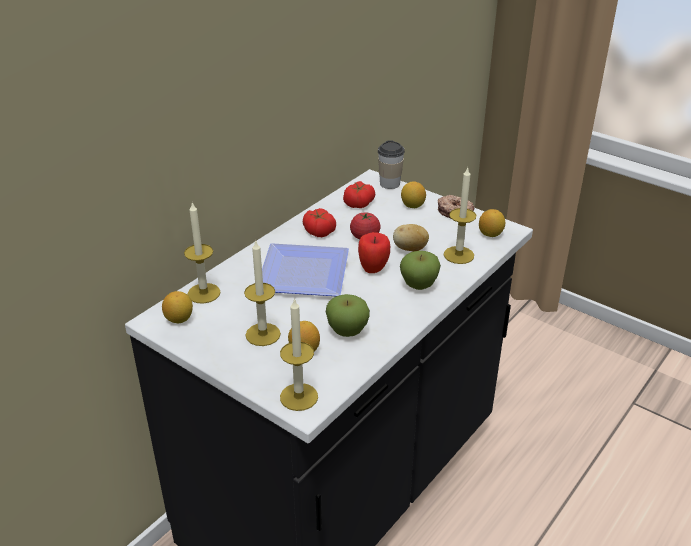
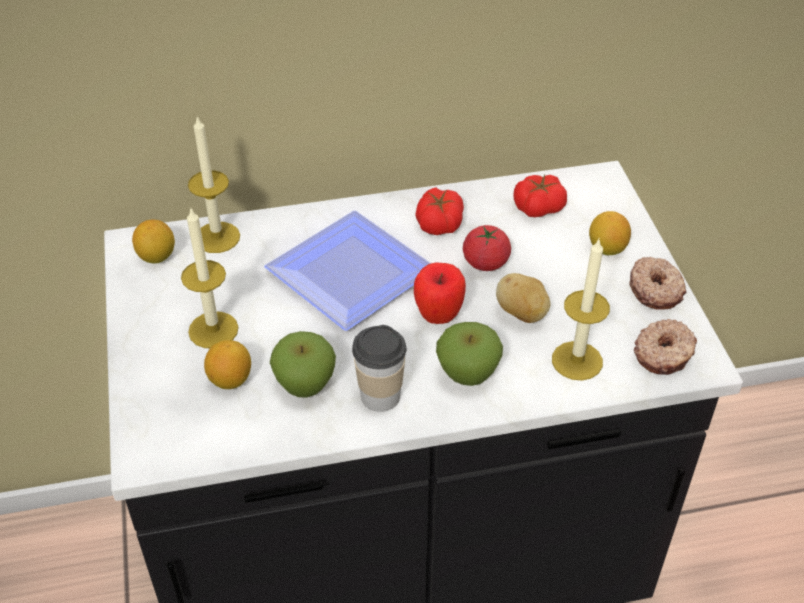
camera: 40 degrees right, 10 degrees up
candle [280,298,318,411] -> none
cup [378,140,405,189] -> cup moved to [352,325,406,412]
lemon [479,209,505,237] -> donut [634,319,697,375]

